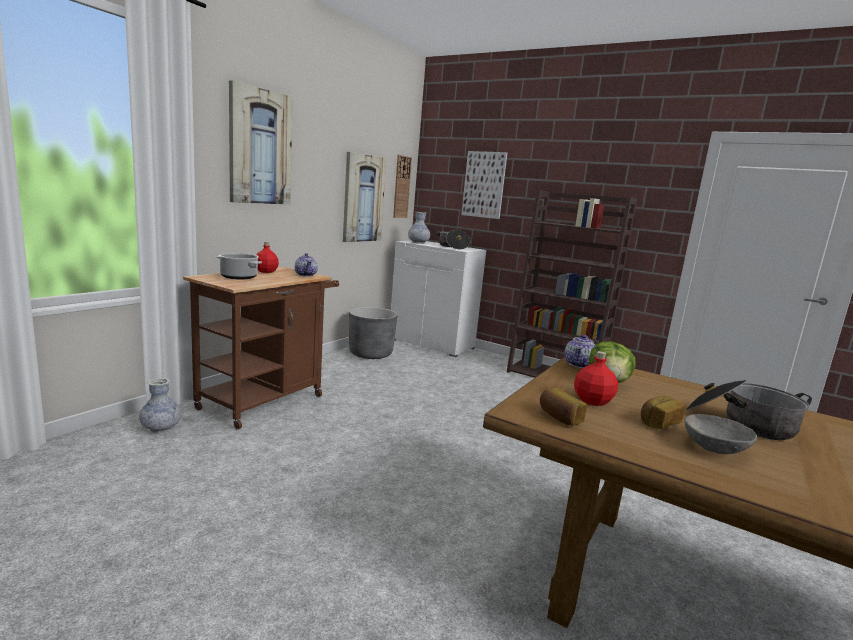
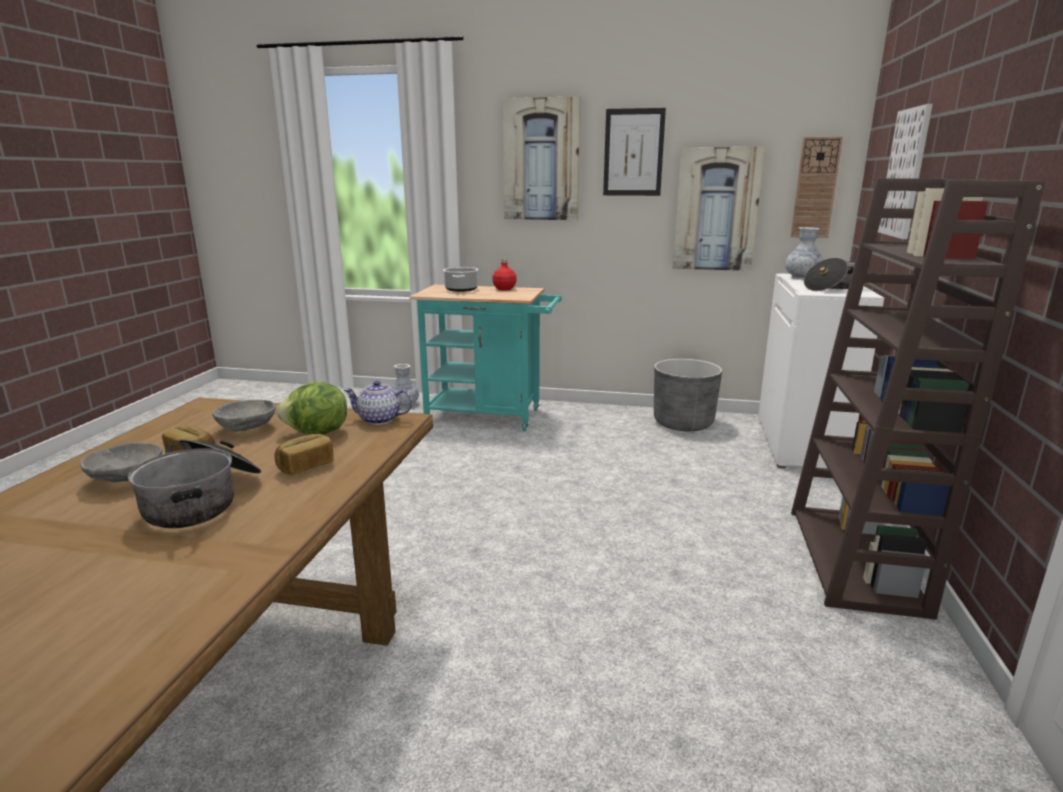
camera: 70 degrees right, 5 degrees up
brown cart [183,267,339,430] -> turquoise cart [409,285,562,431]
teapot [295,253,318,277] -> none
bread [540,388,587,426] -> bread moved to [274,434,334,475]
red bottle [574,351,618,406] -> grey bowl [212,400,276,432]
none -> picture [603,108,666,196]

